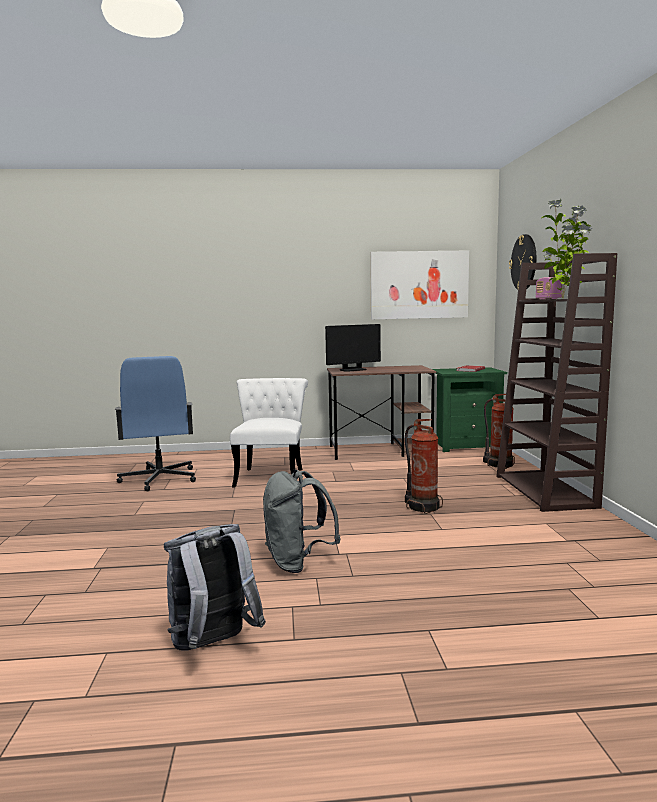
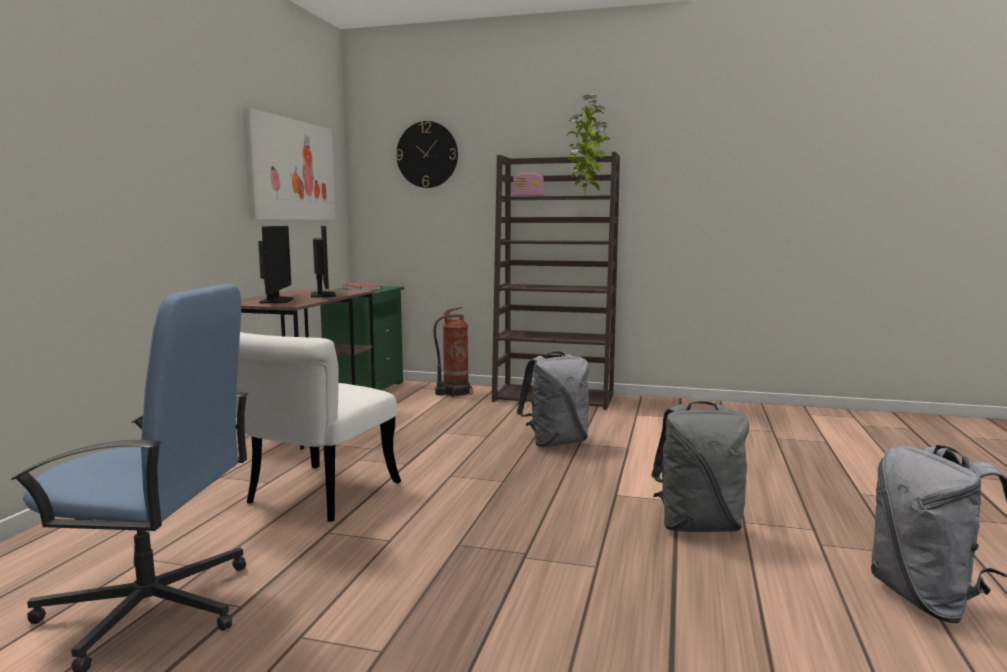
camera: 70 degrees left, 0 degrees up
white chair [230,378,308,488] -> white chair turned 90 degrees counterclockwise [236,332,401,522]
fire extinguisher [405,419,443,514] -> grey backpack [516,351,589,447]
none -> monitor [311,226,336,297]

